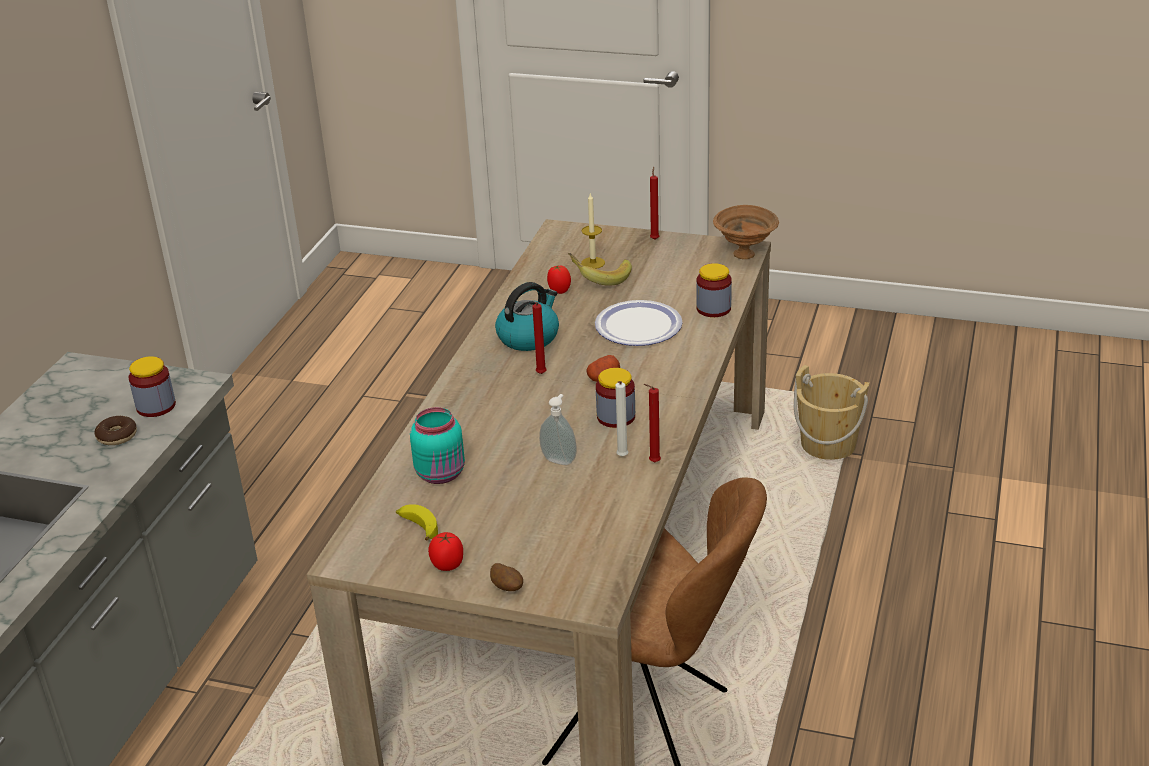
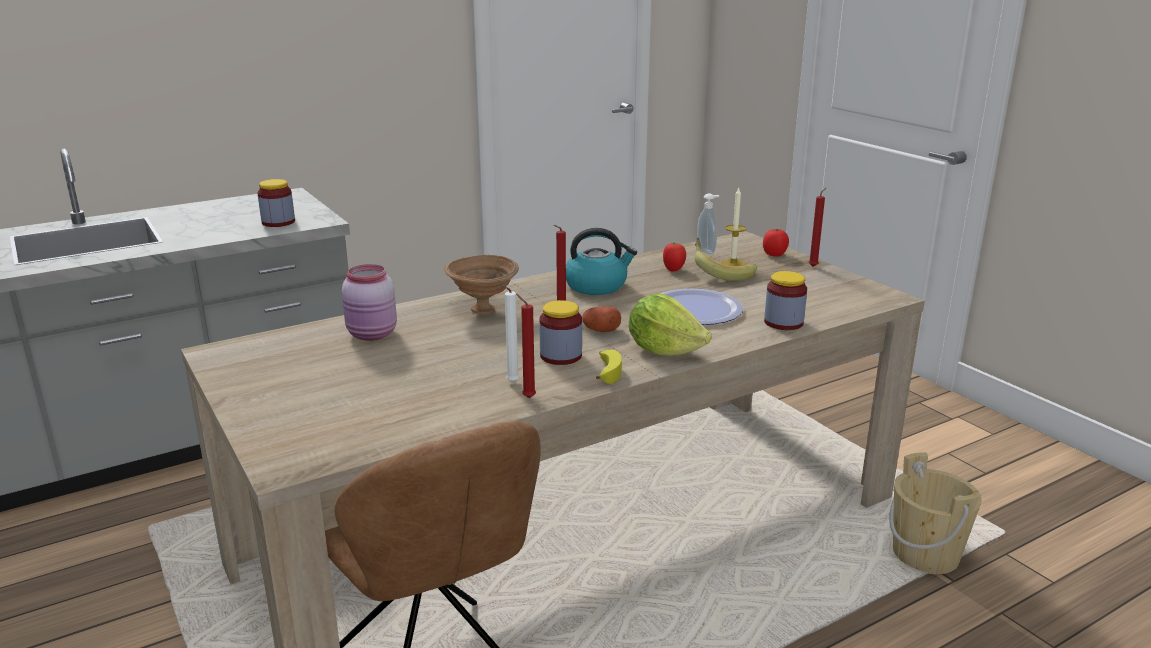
camera: 40 degrees right, 10 degrees down
donut [94,416,137,445] -> none
banana [396,504,438,540] -> banana moved to [596,349,622,384]
turquoise jar [410,407,465,484] -> pink jar [342,264,397,341]
tomato [428,532,463,571] -> tomato moved to [763,229,789,257]
potato [490,563,523,591] -> none
soap dispenser [539,394,577,465] -> soap dispenser moved to [697,193,719,255]
brown bowl [713,205,779,259] -> brown bowl moved to [444,255,519,314]
none -> lettuce [629,294,712,356]

